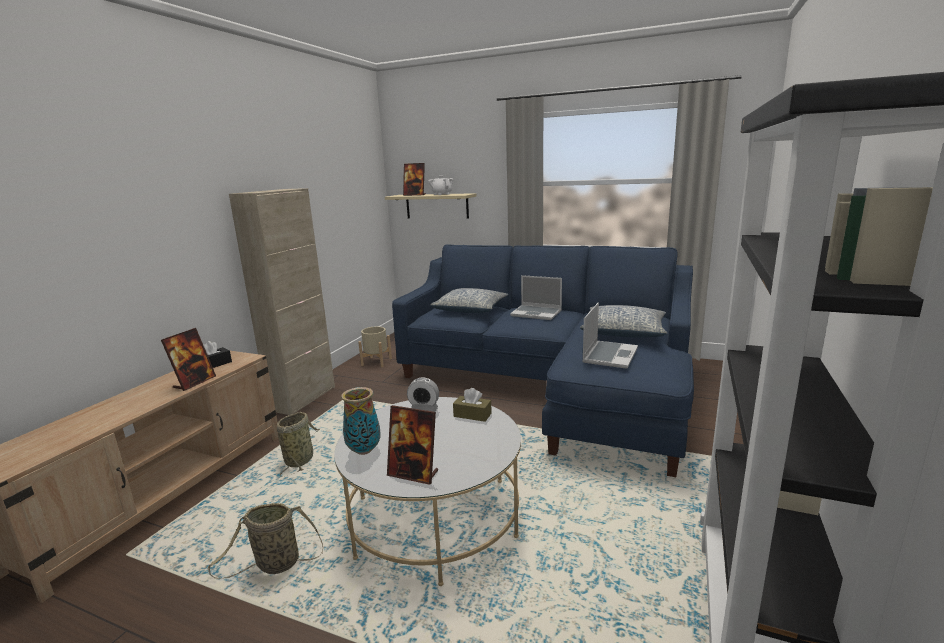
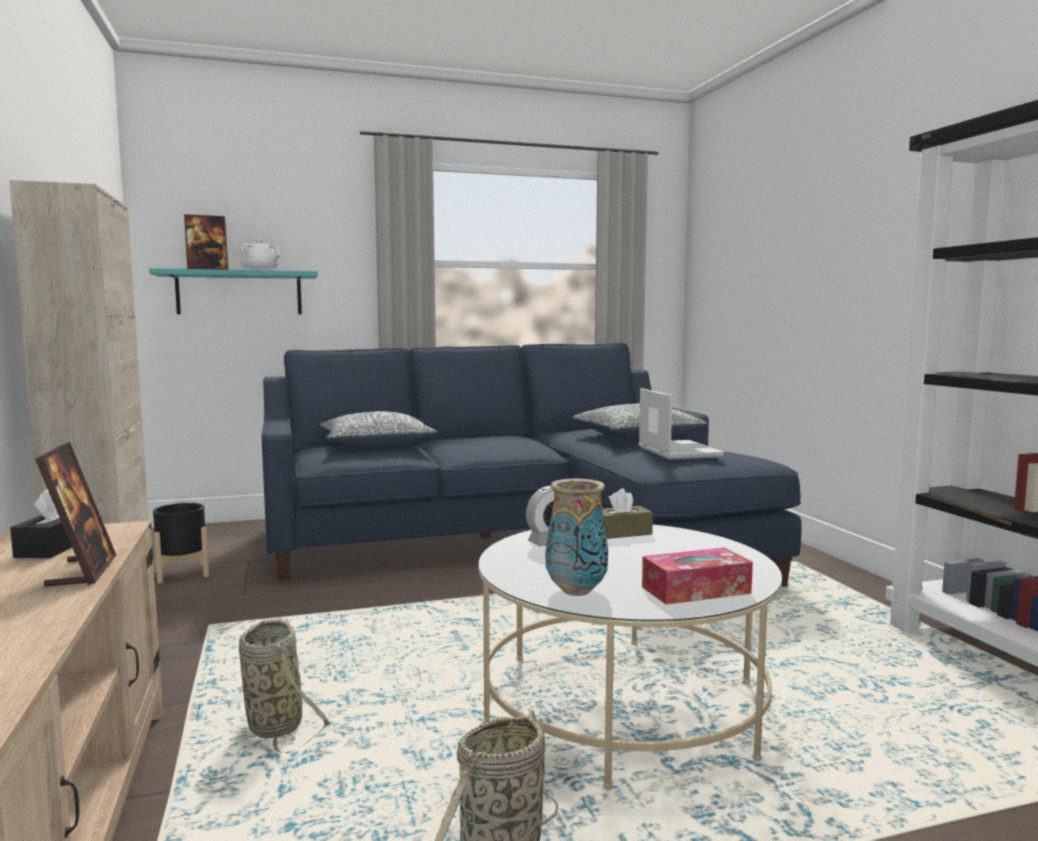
camera: 40 degrees left, 10 degrees down
beige planter [358,326,392,367] -> black planter [153,503,209,584]
beige shelf [385,193,476,219] -> turquoise shelf [149,268,318,314]
picture frame [387,405,438,485] -> tissue box [642,548,753,605]
laptop [510,275,562,320] -> none

